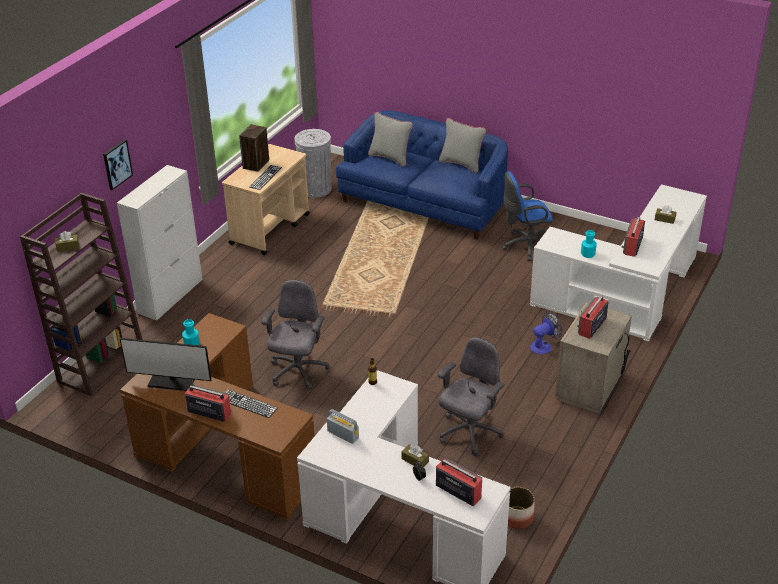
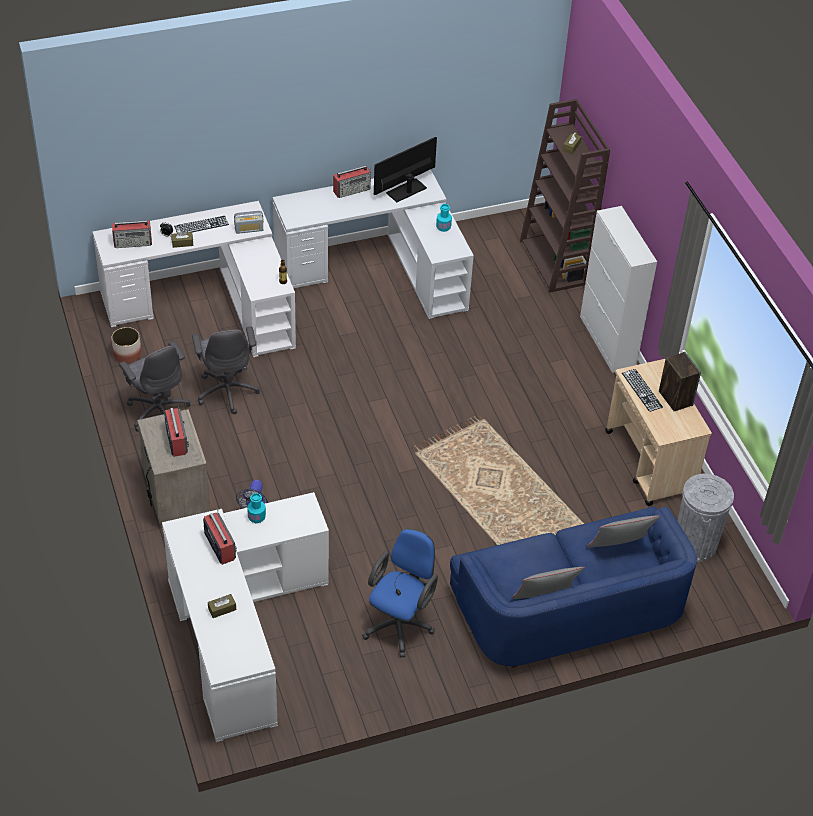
camera: 130 degrees right, 10 degrees up
picture [103,139,133,190] -> none
brown desk [120,313,315,520] -> white desk [272,169,474,320]
keyboard [225,390,278,418] -> keyboard moved to [174,216,229,233]
grey office chair [261,280,329,390] -> grey office chair moved to [119,341,191,432]

